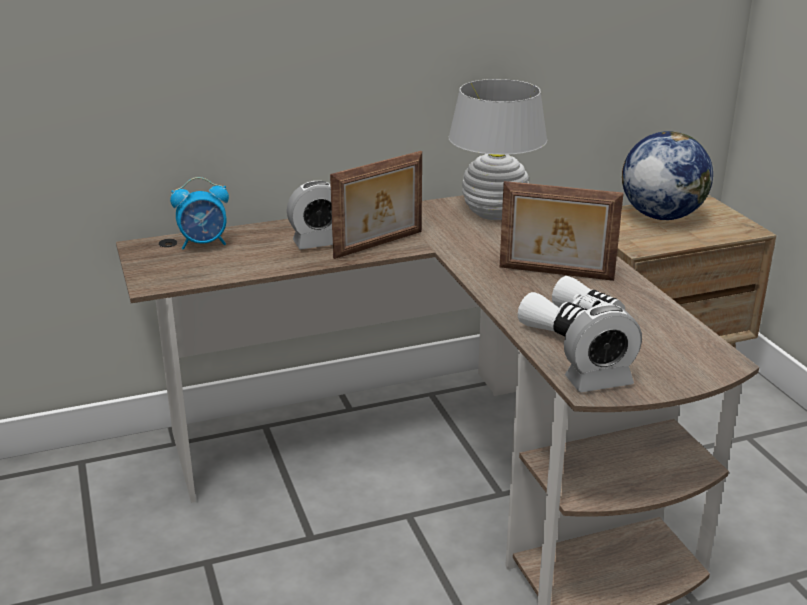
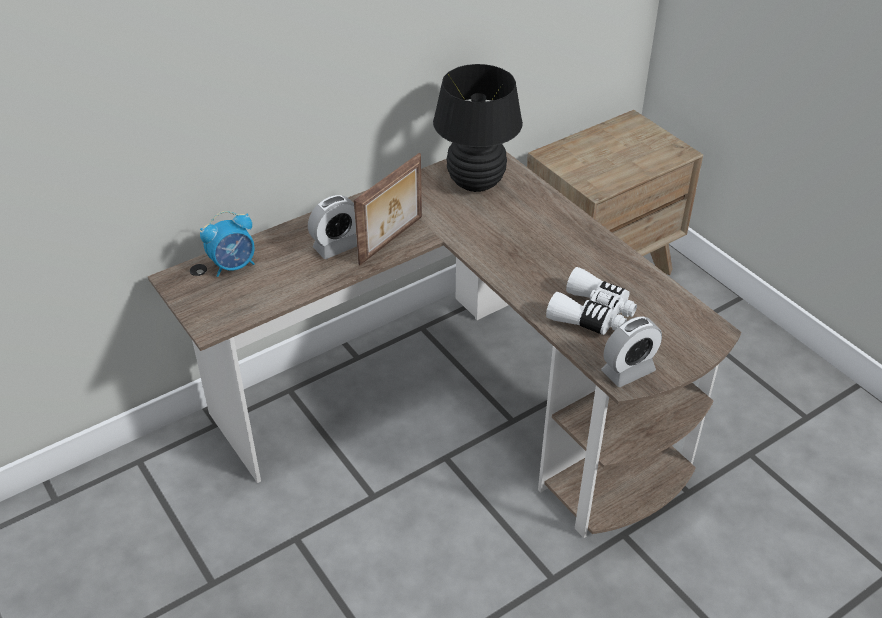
camera: 15 degrees left, 15 degrees up
white table lamp [449,79,547,220] -> black table lamp [433,64,523,192]
picture frame [500,181,624,281] -> none
globe [622,131,713,220] -> none

